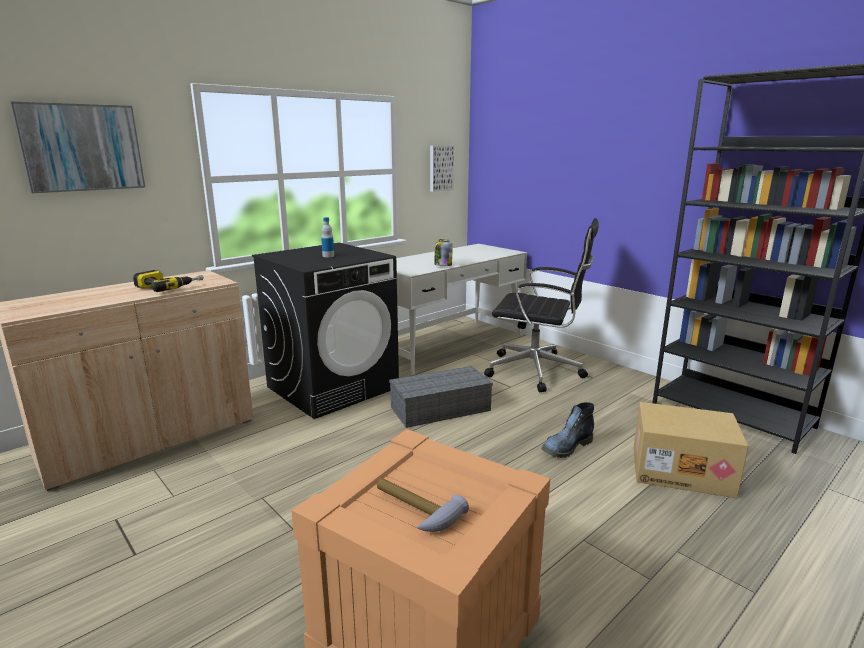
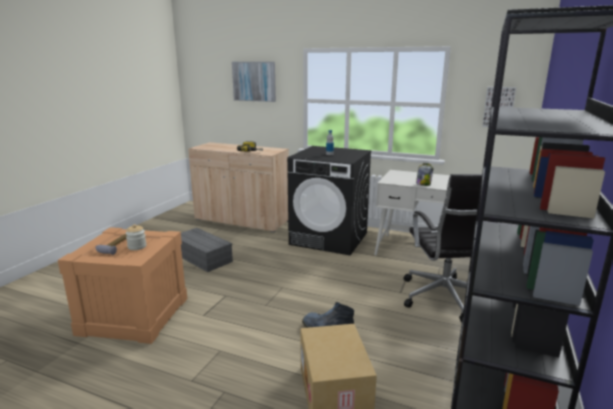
camera: 65 degrees right, 0 degrees up
grey storage box [389,366,493,428] -> grey storage box moved to [181,228,233,272]
none -> jar [126,224,146,250]

